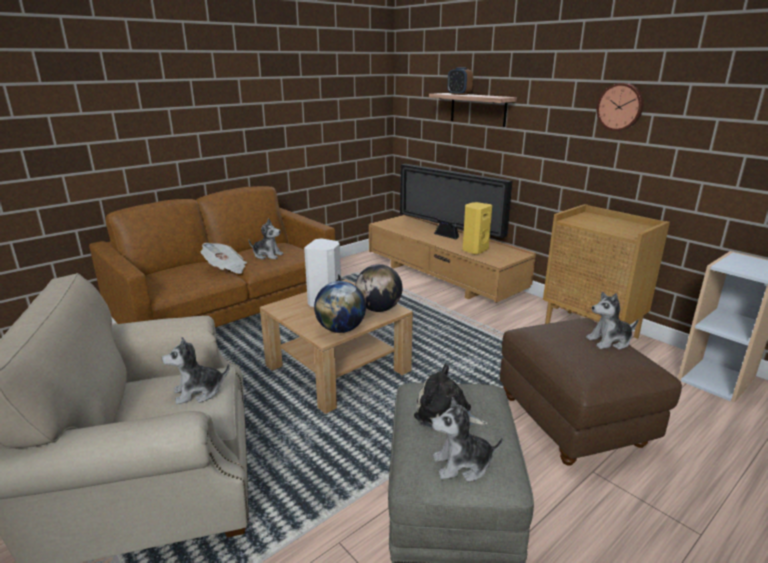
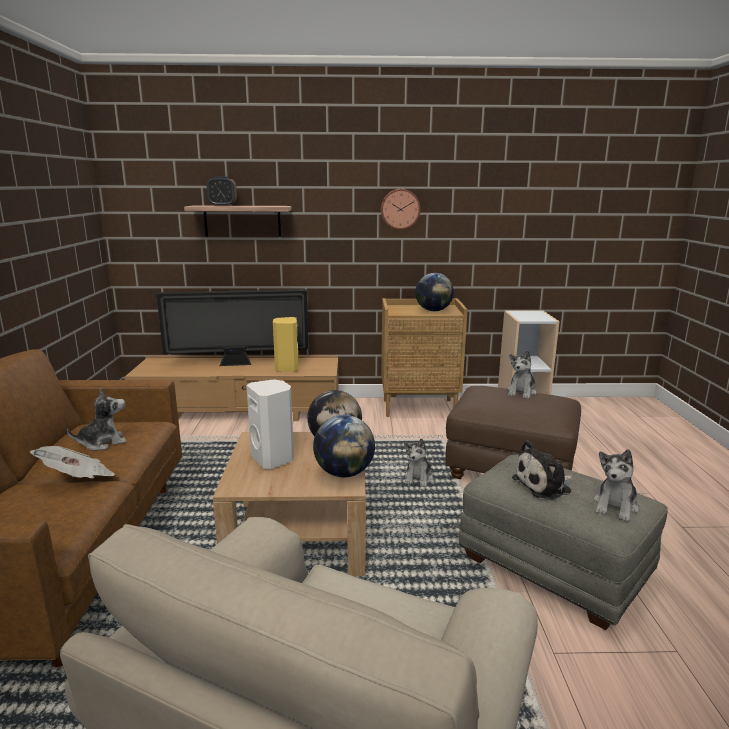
camera: 50 degrees left, 5 degrees down
plush toy [162,337,230,405] -> plush toy moved to [404,438,433,487]
none -> globe [415,273,454,311]

